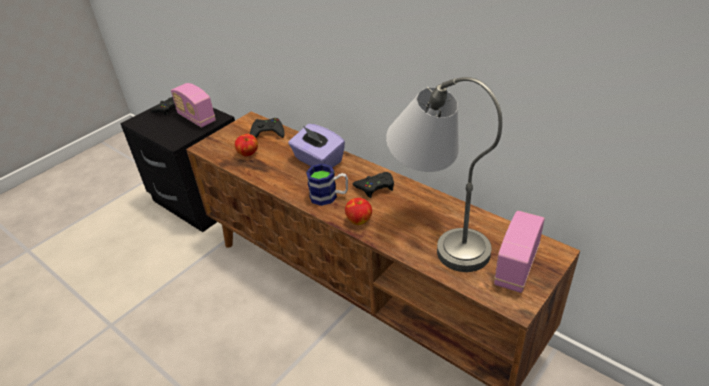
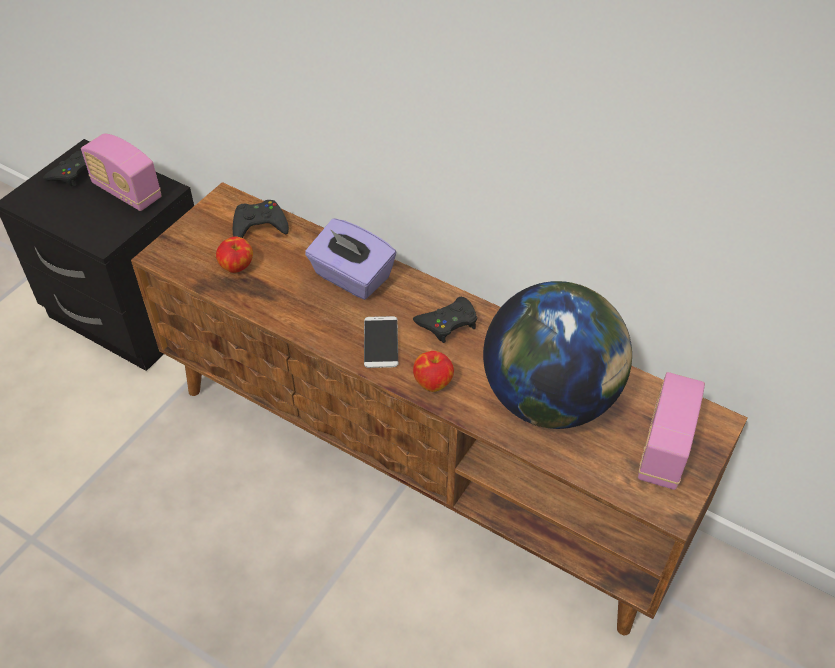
camera: 10 degrees left, 10 degrees up
mug [306,164,348,206] -> phone [364,316,398,368]
grey table lamp [386,77,502,272] -> globe [483,281,632,429]

